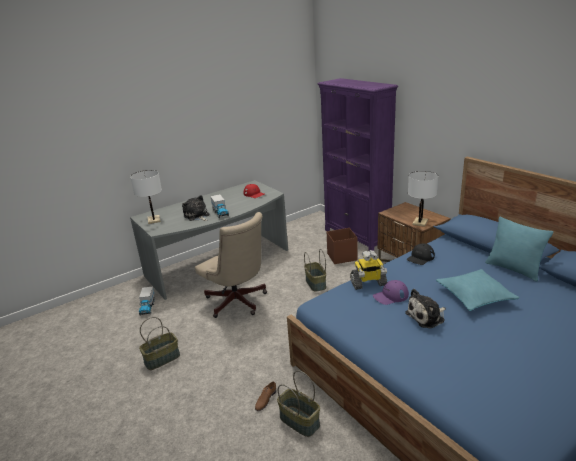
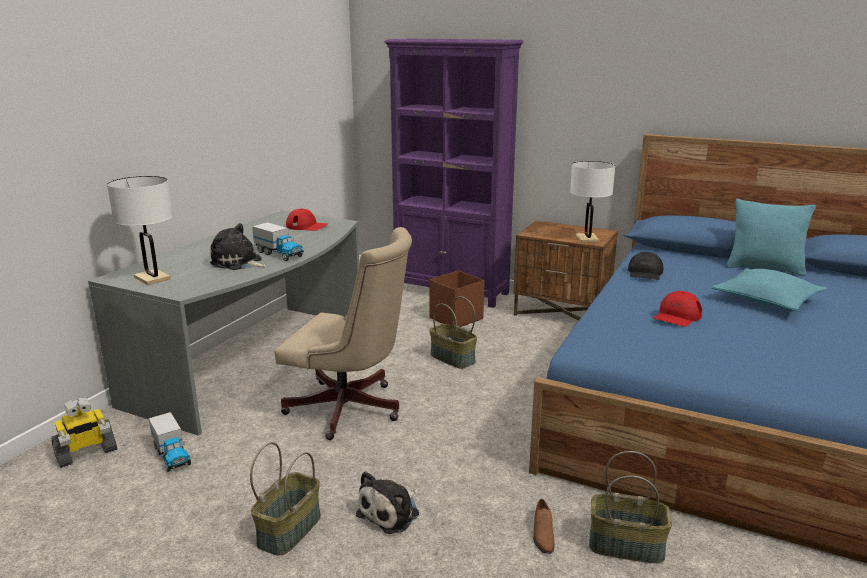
camera: 30 degrees left, 5 degrees down
toy robot [350,250,387,290] -> toy robot moved to [51,398,117,468]
purple cap [373,280,409,305] -> red cap [654,291,702,327]
plush toy [405,289,446,329] -> plush toy moved to [356,471,419,534]

